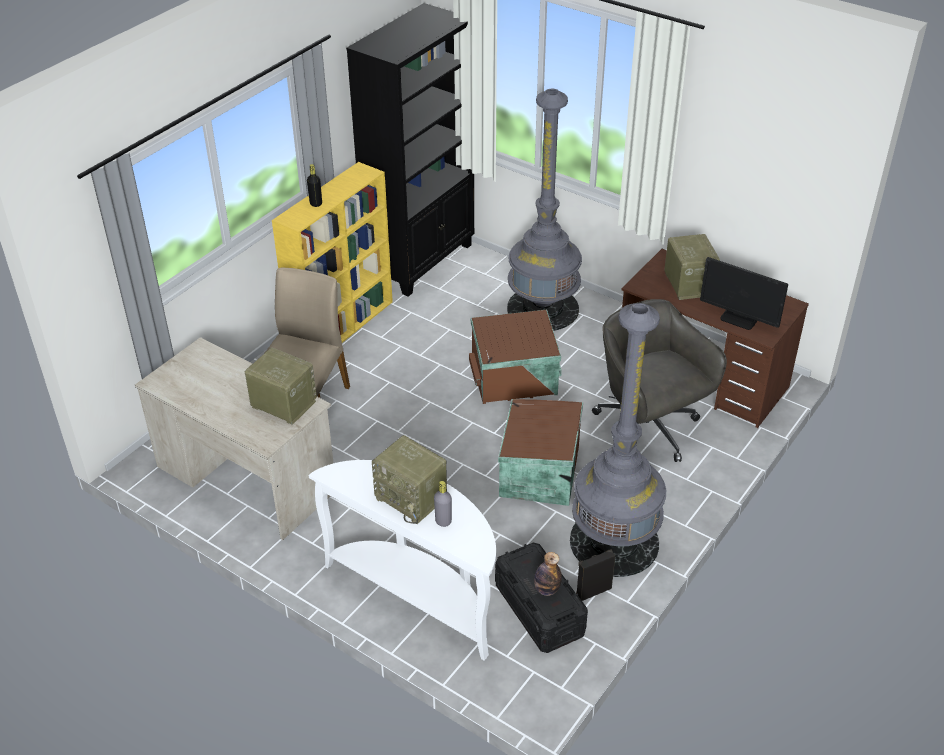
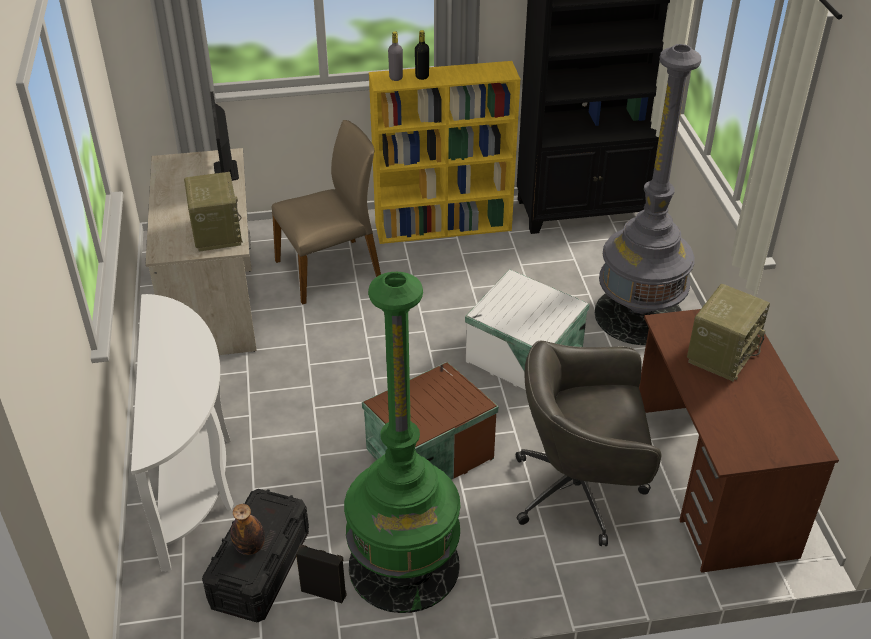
camera: 45 degrees right, 0 degrees up
radio [372,435,447,524] -> none
grey bottle [434,481,452,527] -> grey bottle moved to [388,31,403,81]
brown storage box [469,310,562,404] -> white storage box [465,269,590,390]
grey floor lamp [570,303,666,577] -> green floor lamp [344,272,460,613]
grey office chair [592,299,727,462] -> grey office chair turned 105 degrees counterclockwise [516,341,662,546]
monitor [700,257,788,330] -> monitor moved to [210,92,239,181]

